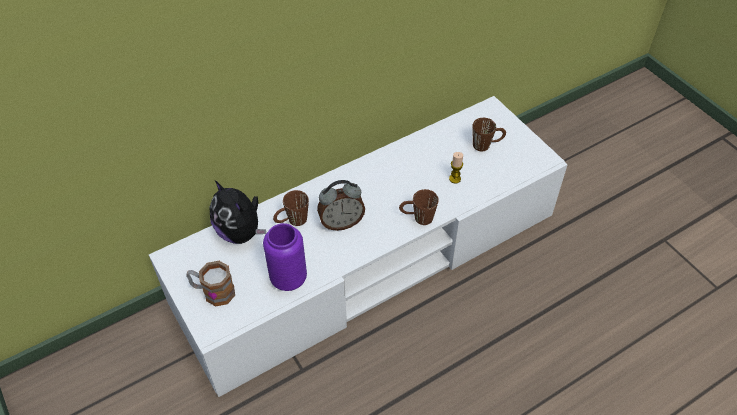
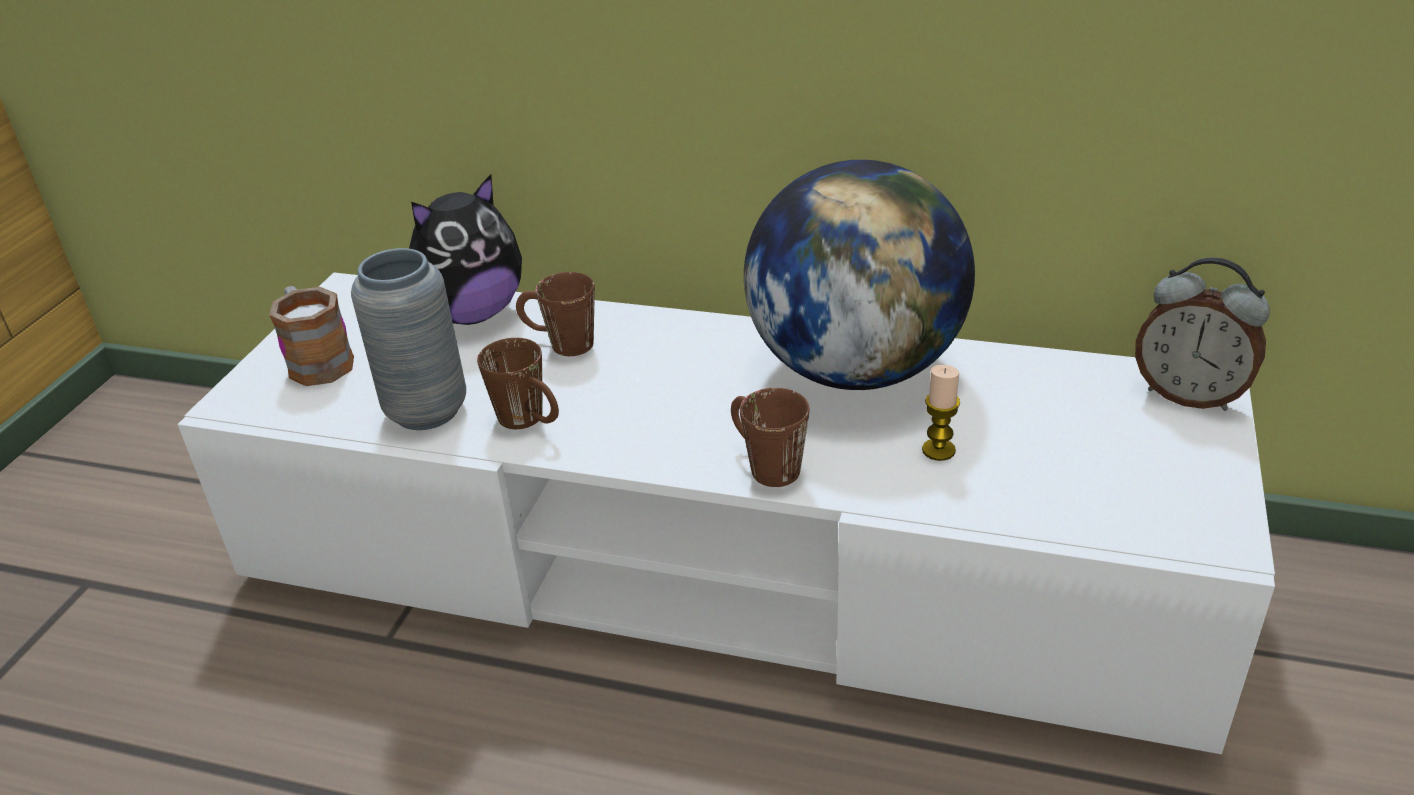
camera: 50 degrees right, 15 degrees down
plush toy [209,180,266,244] -> plush toy turned 135 degrees counterclockwise [409,174,522,325]
purple vase [263,223,307,291] -> grey vase [351,248,466,430]
alarm clock [317,180,365,231] -> alarm clock moved to [1135,257,1270,411]
brown mug [472,118,506,151] -> brown mug moved to [477,338,559,429]
none -> globe [744,160,975,390]

